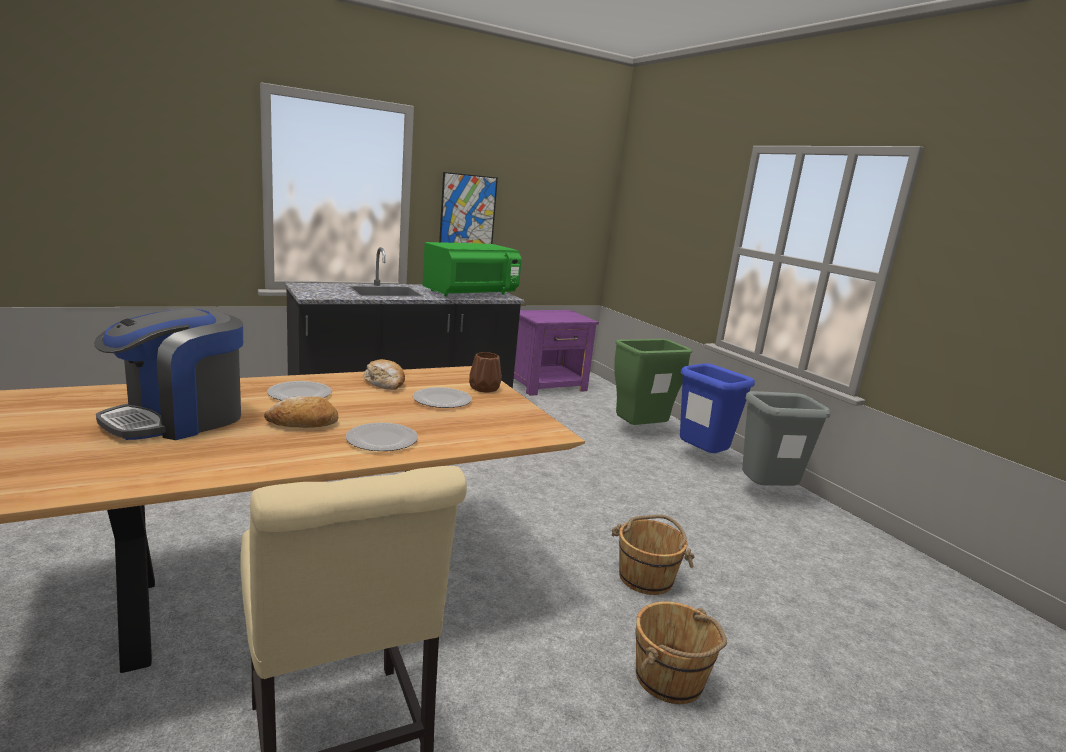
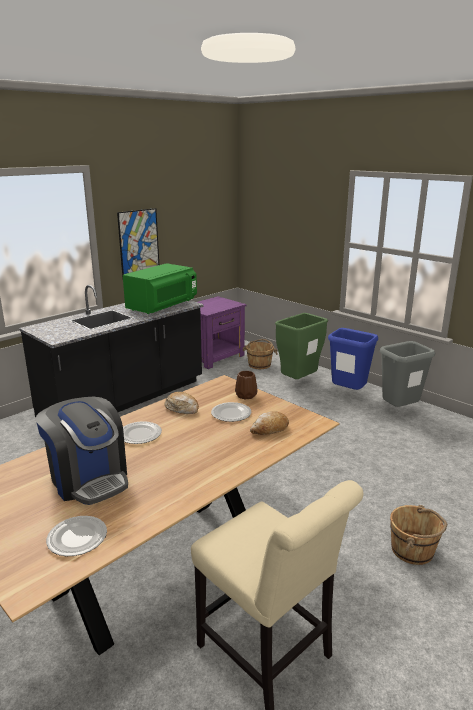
camera: 15 degrees left, 5 degrees up
coffee machine [94,308,243,440] -> coffee machine turned 60 degrees counterclockwise [35,397,128,505]
bread [264,396,338,428] -> bread moved to [250,411,289,435]
plate [346,423,418,451] -> plate moved to [46,516,107,556]
brown bucket [611,515,695,595] -> brown bucket moved to [243,339,278,369]

